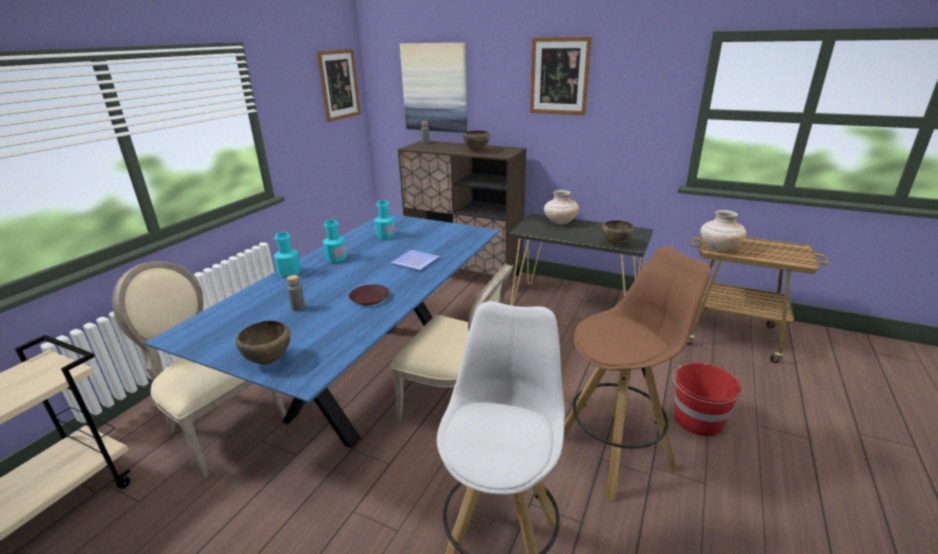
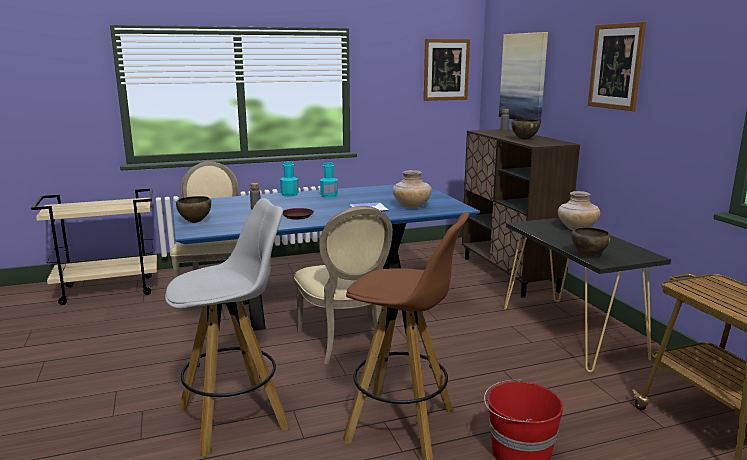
camera: 45 degrees right, 10 degrees down
turquoise bottle [374,200,396,239] -> none
beige vase [700,210,746,251] -> beige vase moved to [393,170,432,208]

